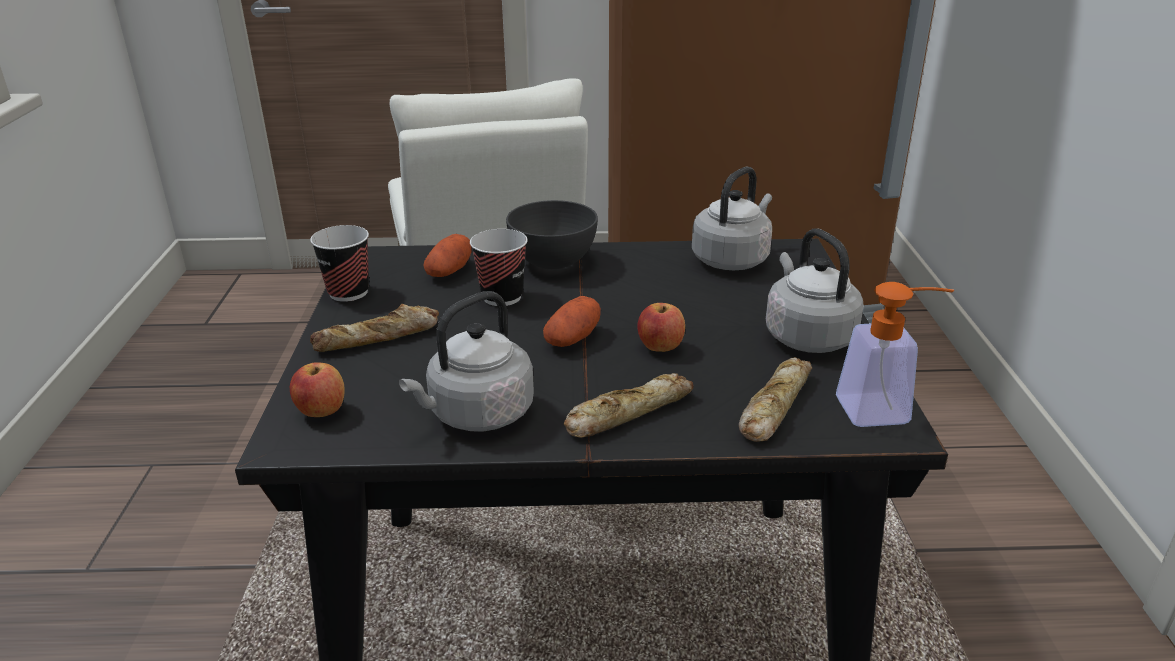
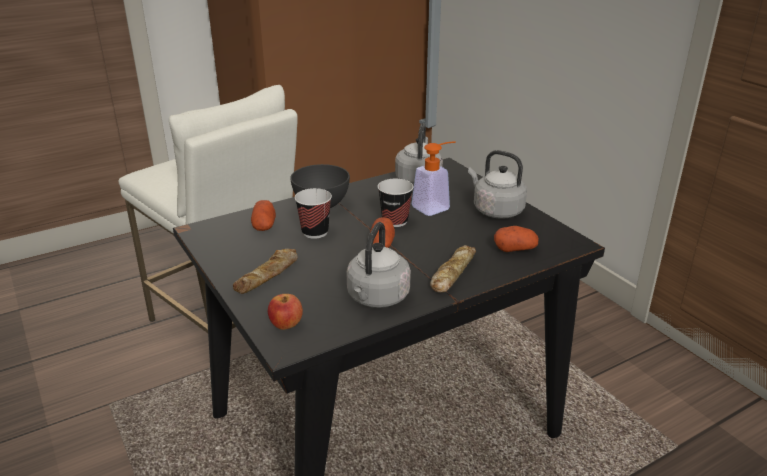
camera: 30 degrees left, 0 degrees up
cup [310,225,369,302] -> cup moved to [378,179,413,227]
apple [637,303,685,352] -> none
bread [739,357,812,442] -> potato [494,226,539,252]
soap dispenser [836,282,954,427] -> soap dispenser moved to [412,141,456,216]

